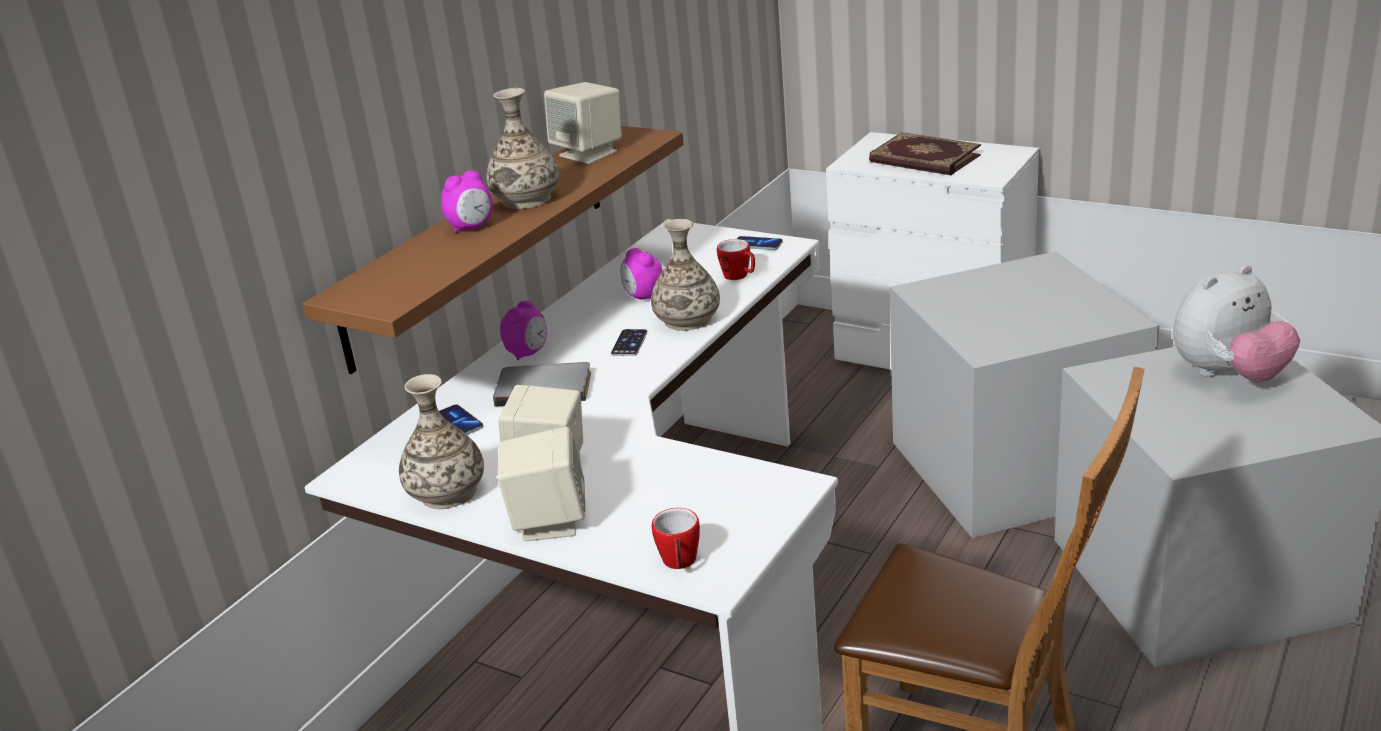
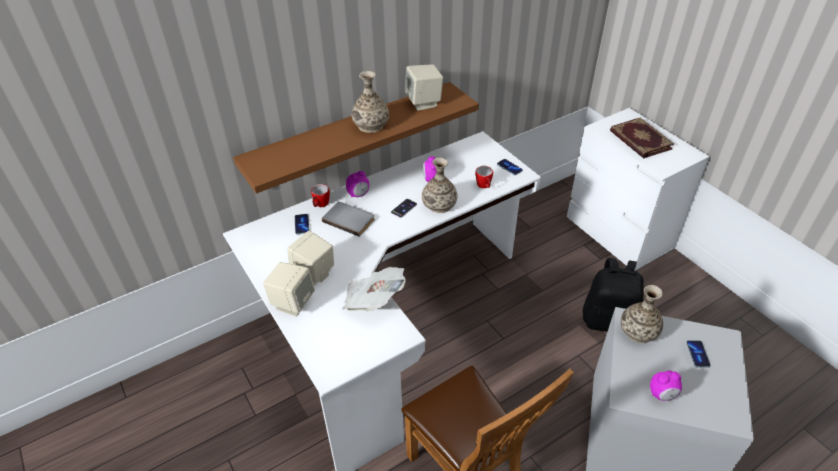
camera: 25 degrees right, 15 degrees up
vase [399,374,484,509] -> vase moved to [620,285,663,343]
alarm clock [441,170,493,233] -> alarm clock moved to [650,370,682,401]
mug [652,508,700,569] -> mug moved to [311,184,330,207]
grey storage box [890,251,1159,538] -> black backpack [583,258,644,332]
plush toy [1173,265,1300,382] -> phone [686,340,711,368]
none -> newspaper [342,267,406,311]

